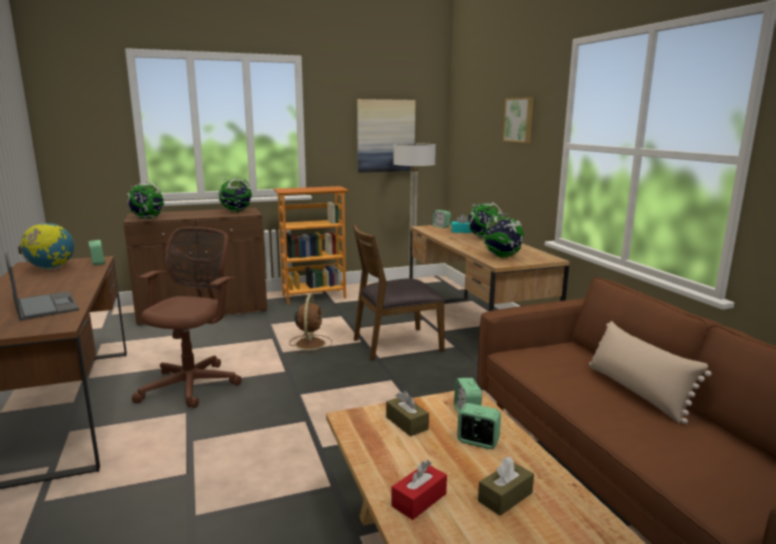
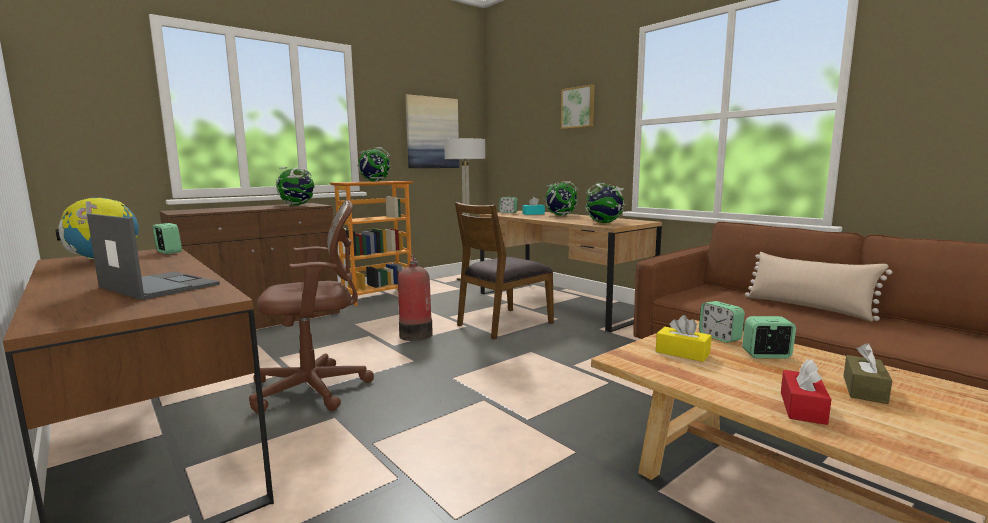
camera: 20 degrees left, 5 degrees down
globe [127,182,165,219] -> globe moved to [357,147,391,182]
brown office chair [131,227,242,408] -> brown office chair turned 75 degrees clockwise [249,199,374,414]
brown fan [289,295,332,353] -> fire extinguisher [398,255,433,341]
brown tissue box [386,391,429,437] -> yellow tissue box [656,315,712,362]

